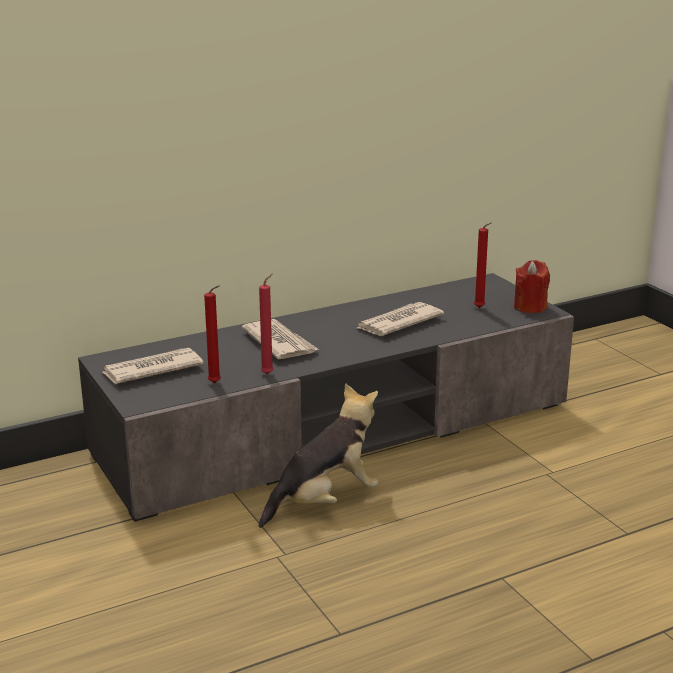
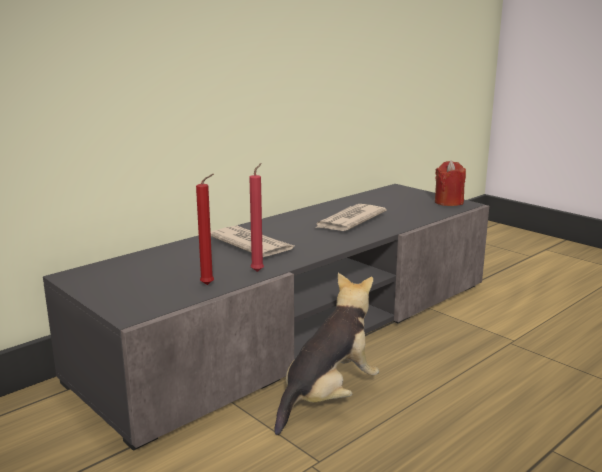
camera: 15 degrees left, 5 degrees down
newspaper [102,348,204,384] -> none
red candle [474,222,492,308] -> none

